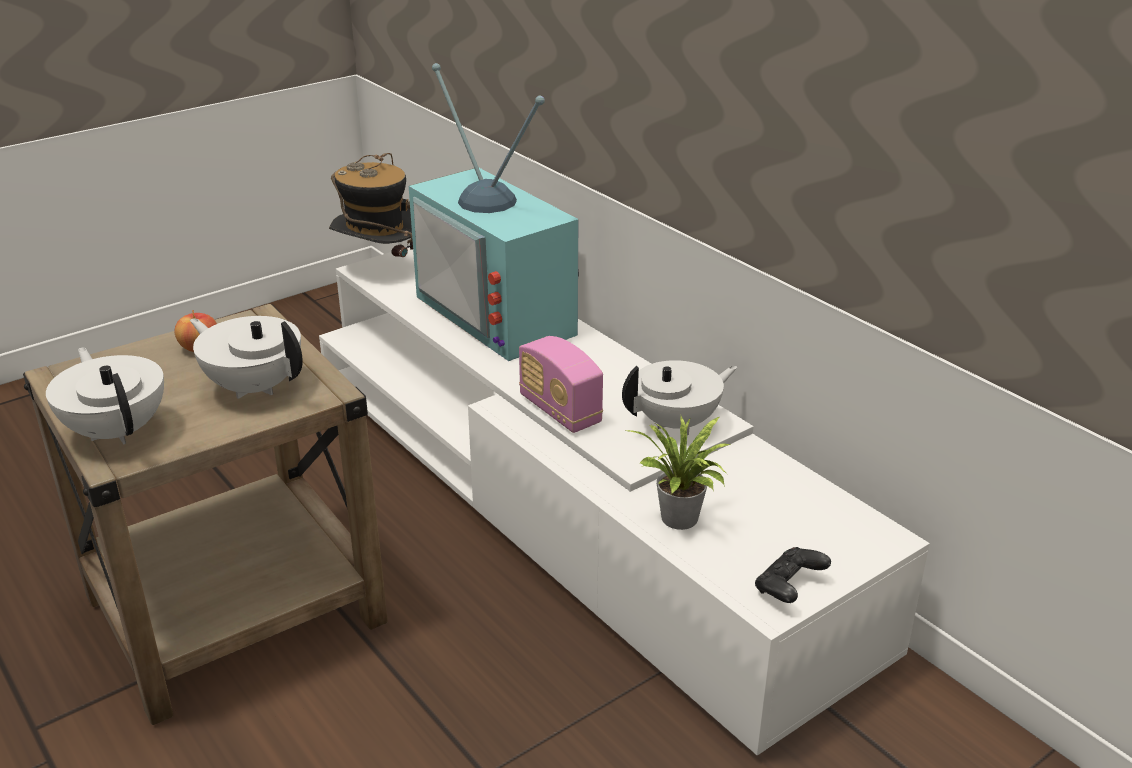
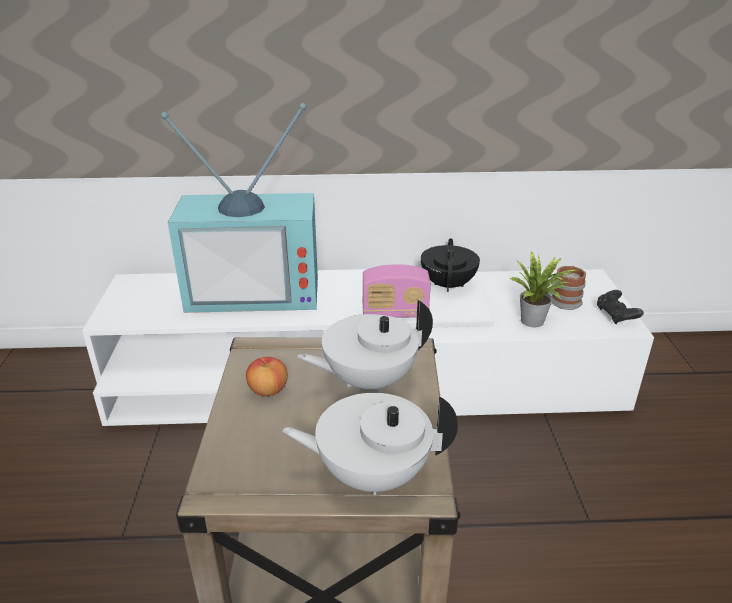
camera: 55 degrees left, 0 degrees up
hat [329,153,413,257] -> none
white teapot [622,360,738,435] -> black teapot [421,238,480,292]
none -> mug [545,266,586,310]

